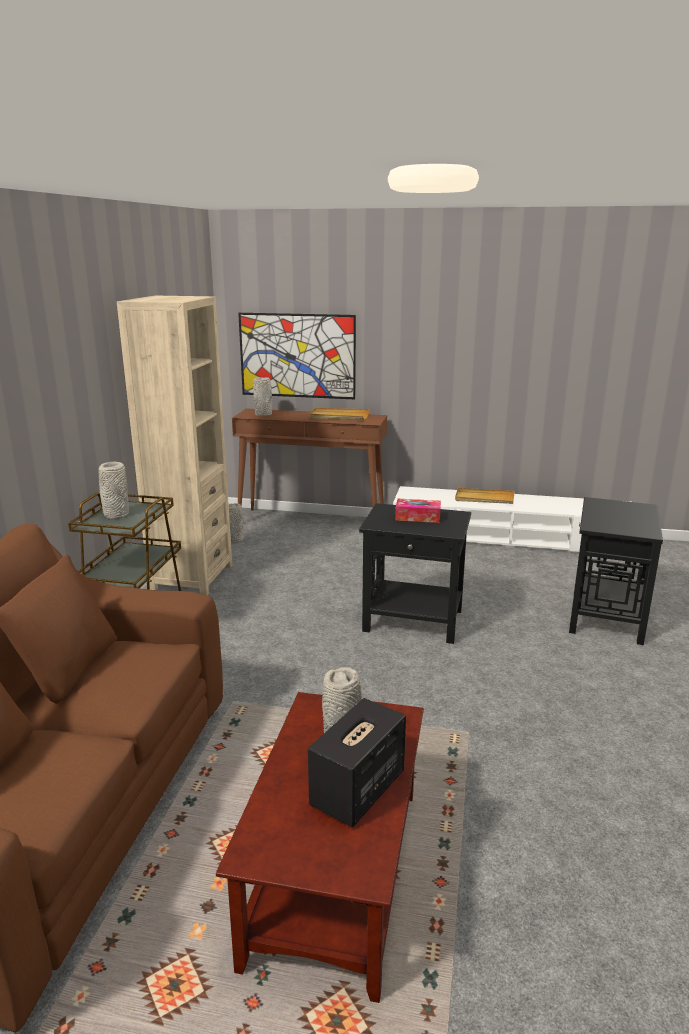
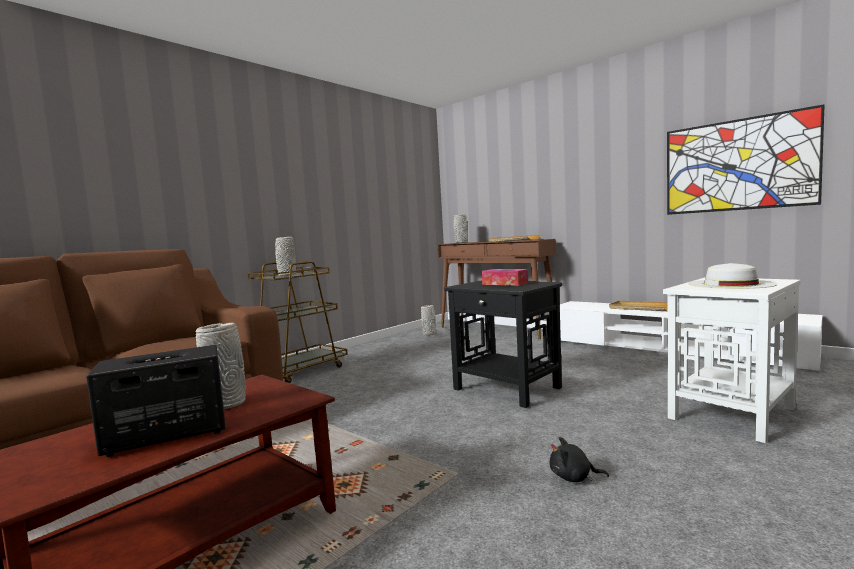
camera: 30 degrees right, 15 degrees down
beige bookcase [117,296,232,596] -> none
picture [238,313,356,399] -> picture moved to [667,104,825,215]
black side table [569,497,663,645] -> white side table [663,277,801,443]
none -> black plush toy [550,437,609,482]
none -> white hat [688,263,778,289]

